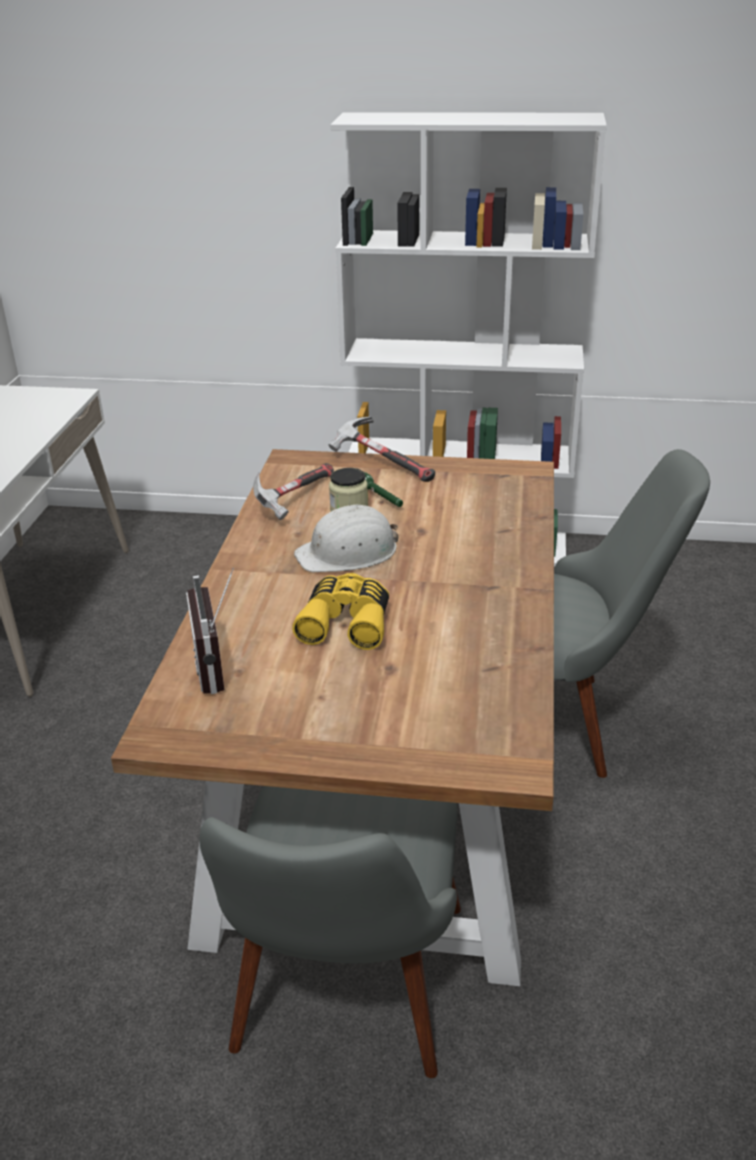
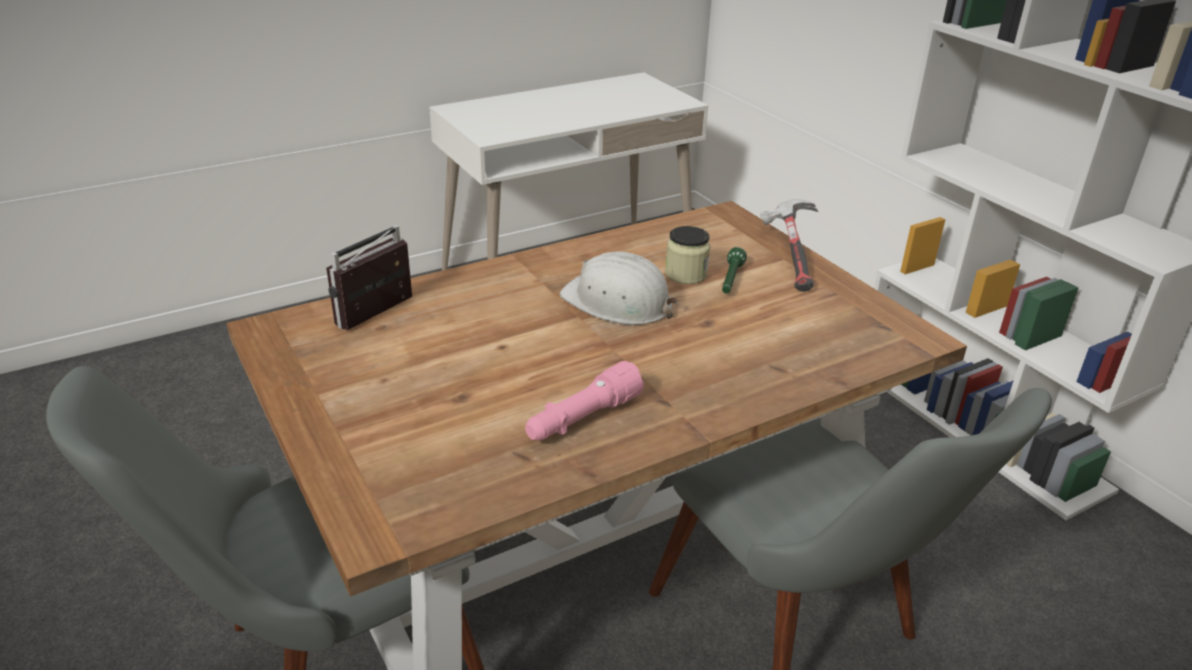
camera: 50 degrees right, 0 degrees up
hammer [253,463,334,520] -> none
yellow binoculars [292,573,389,650] -> none
none -> pink flashlight [525,361,644,441]

